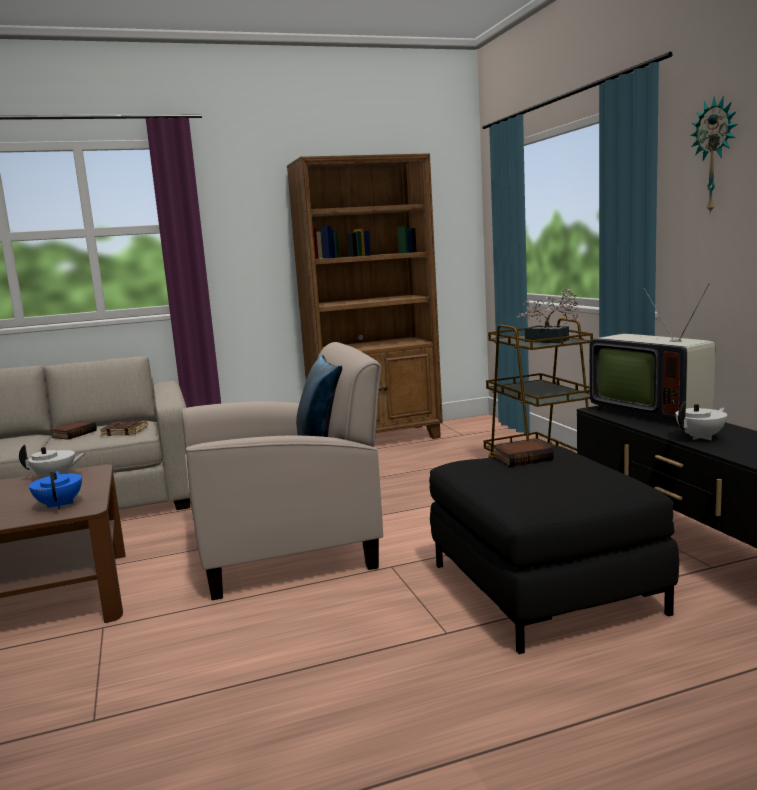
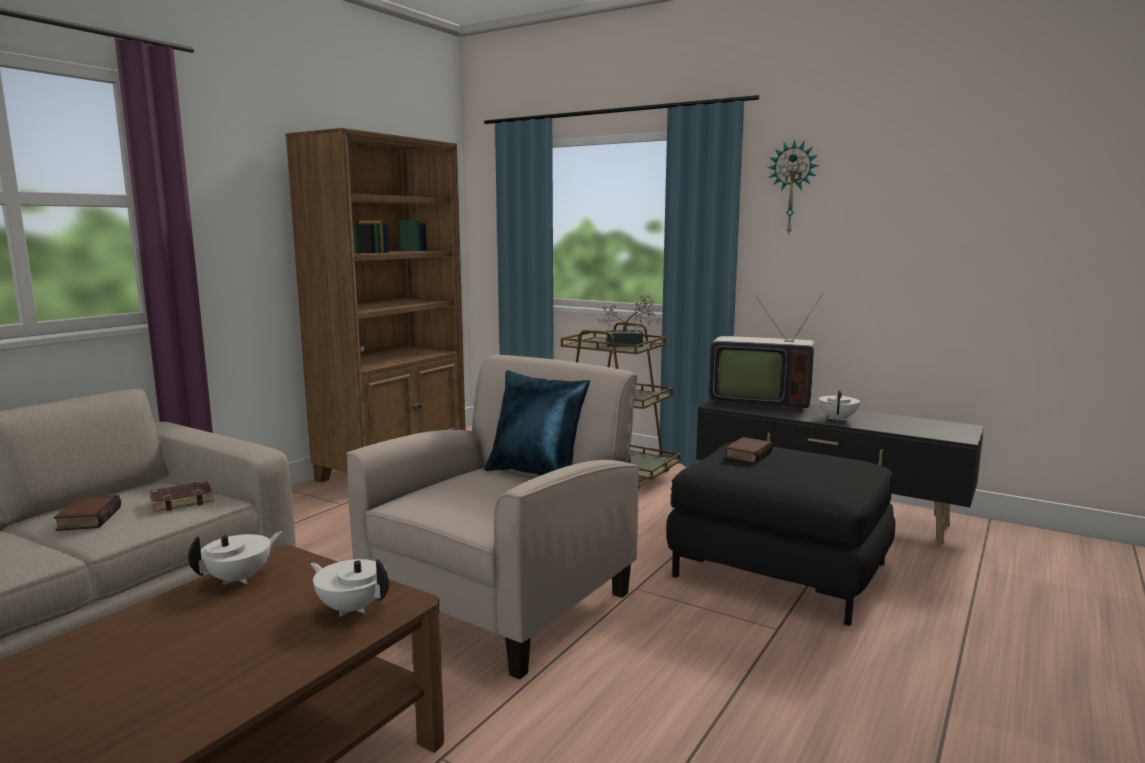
camera: 40 degrees left, 0 degrees up
blue teapot [29,471,82,509] -> white teapot [310,559,389,616]

